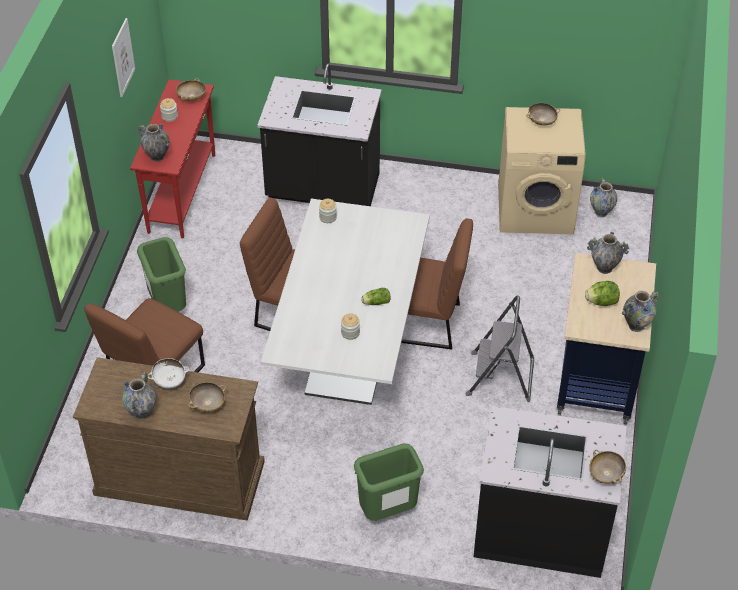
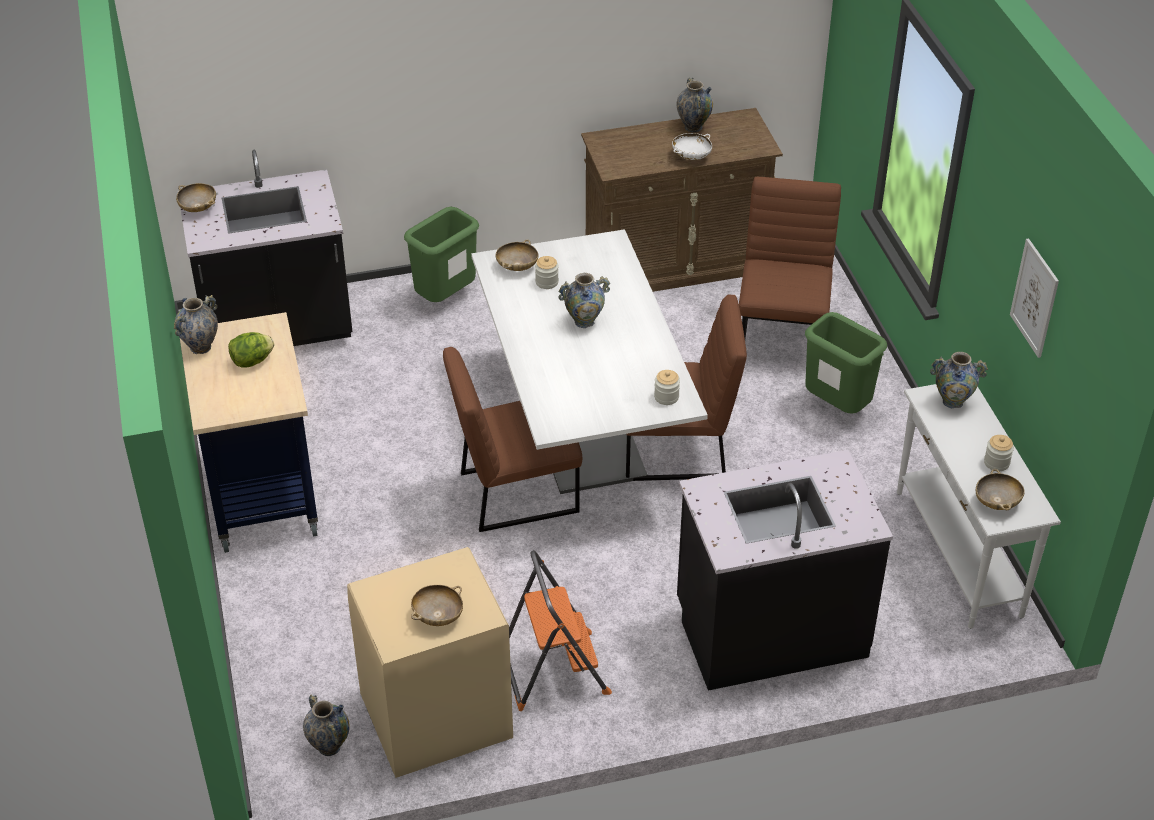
camera: 155 degrees right, 5 degrees down
red console table [130,80,215,239] -> white console table [897,384,1061,629]
beige bowl [188,382,226,412] -> beige bowl moved to [495,240,539,271]
lettuce [361,288,391,305] -> none
grey step ladder [466,296,534,402] -> none
vase [587,232,629,274] -> vase moved to [558,273,610,328]
none -> orange step ladder [509,550,612,711]

